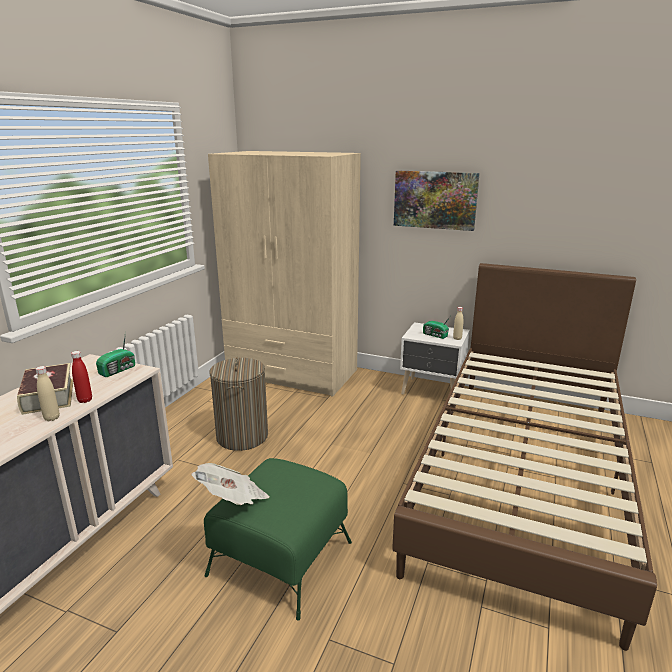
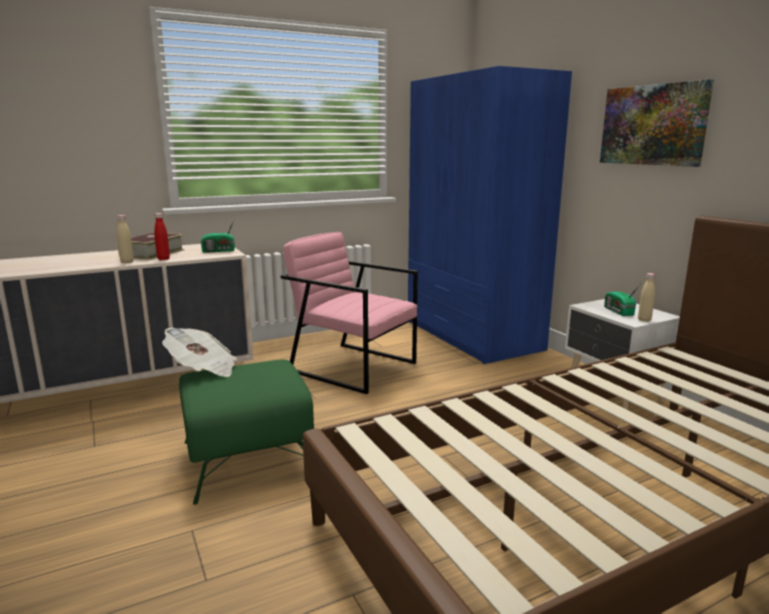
camera: 40 degrees right, 5 degrees down
beige wardrobe [208,151,361,397] -> blue wardrobe [408,66,572,364]
laundry basket [209,357,268,451] -> pink armchair [281,232,418,394]

